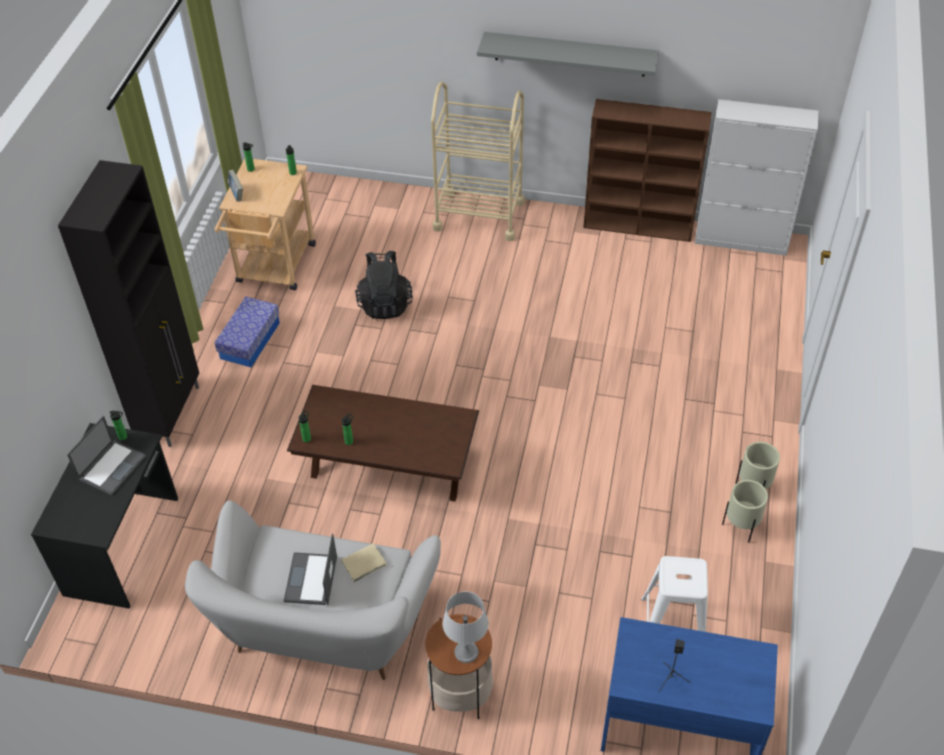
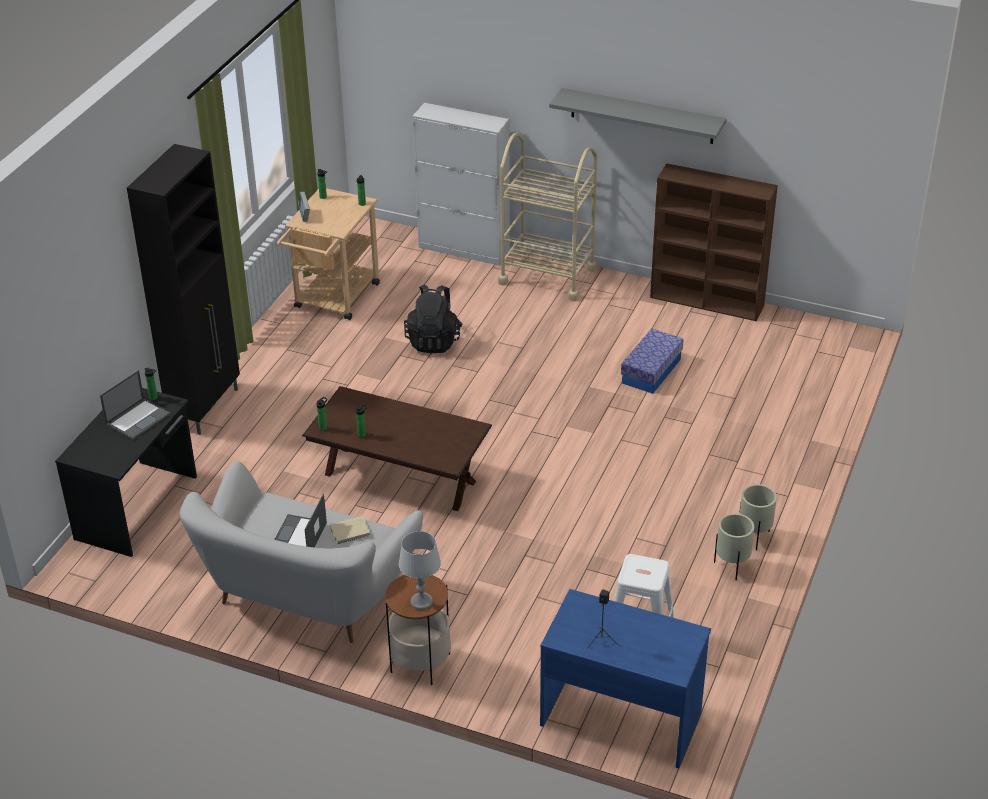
camera: 10 degrees right, 10 degrees down
storage box [215,296,280,367] -> storage box moved to [621,328,684,394]
white cabinet [695,99,818,256] -> white cabinet moved to [413,103,510,266]

